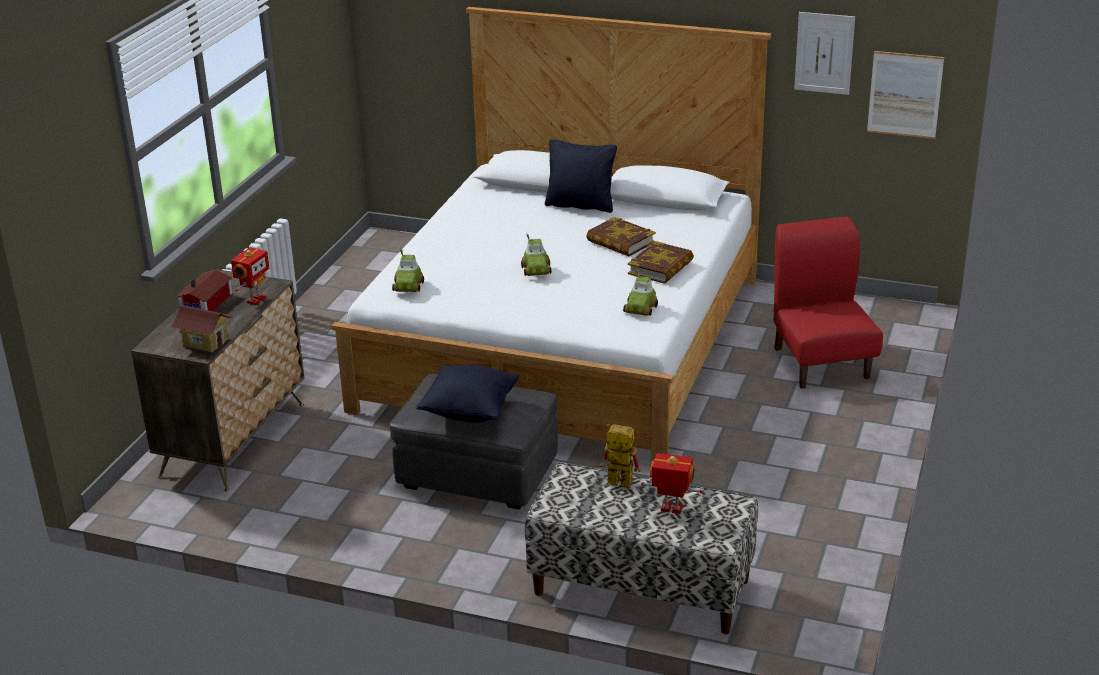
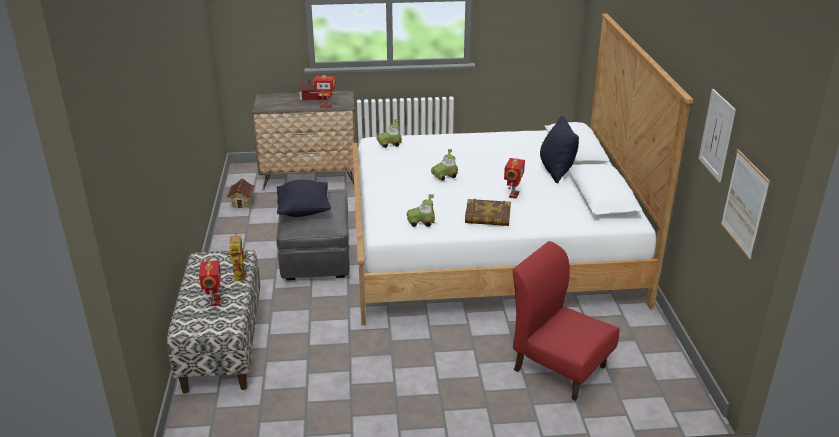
camera: 65 degrees right, 0 degrees up
toy house [171,305,234,353] -> toy house moved to [226,178,255,208]
book [586,217,656,256] -> toy robot [504,158,525,199]
red chair [774,216,883,389] -> red chair turned 105 degrees counterclockwise [513,241,619,401]

